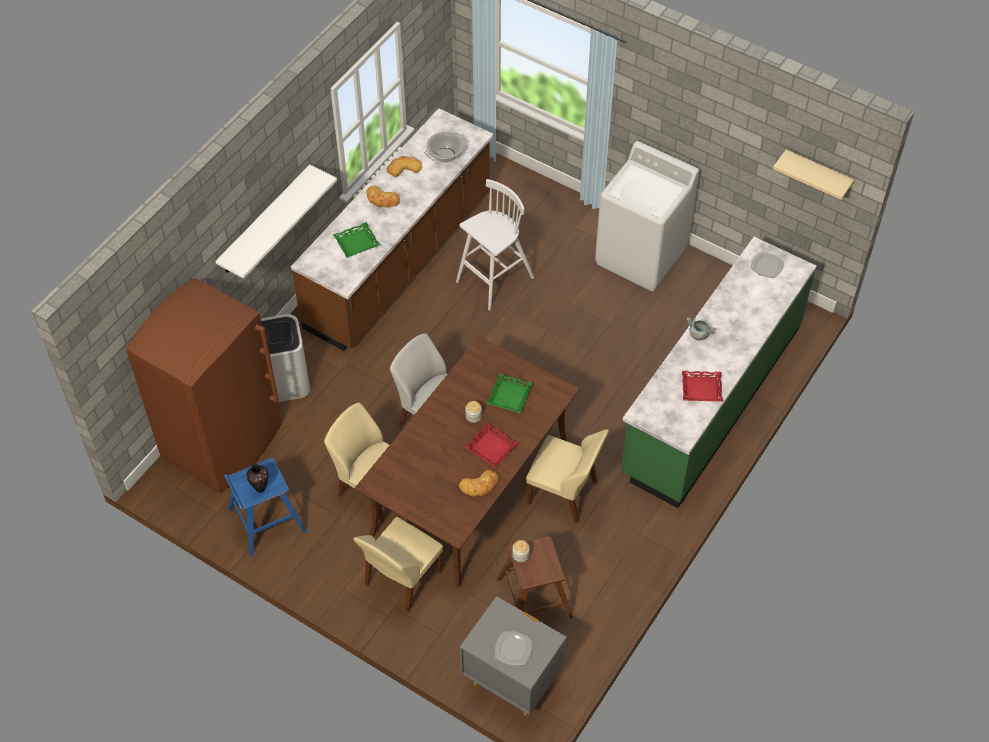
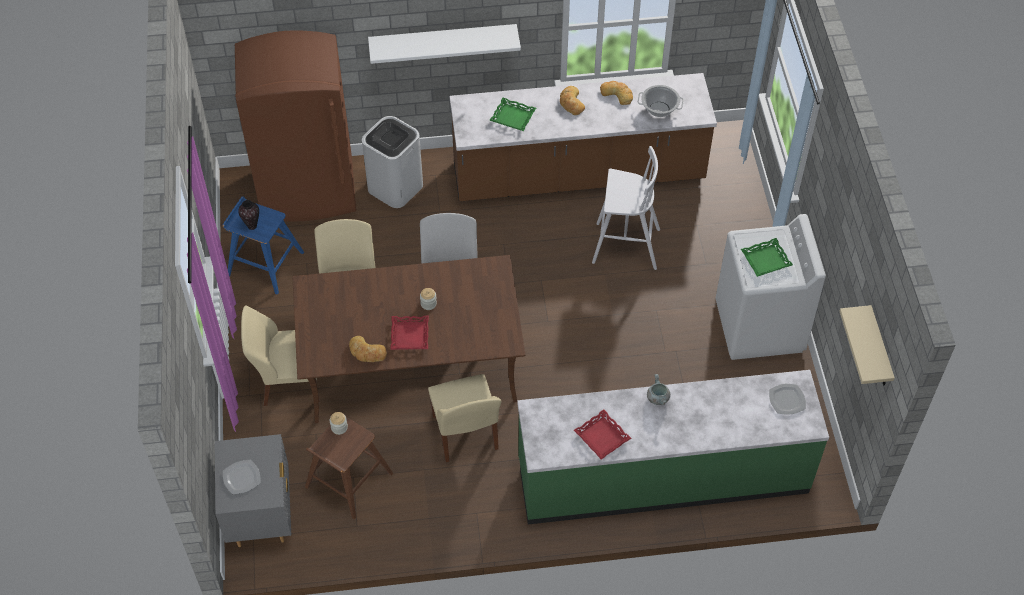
camera: 50 degrees right, 0 degrees up
green tray [487,373,533,413] -> green tray moved to [741,238,793,277]

